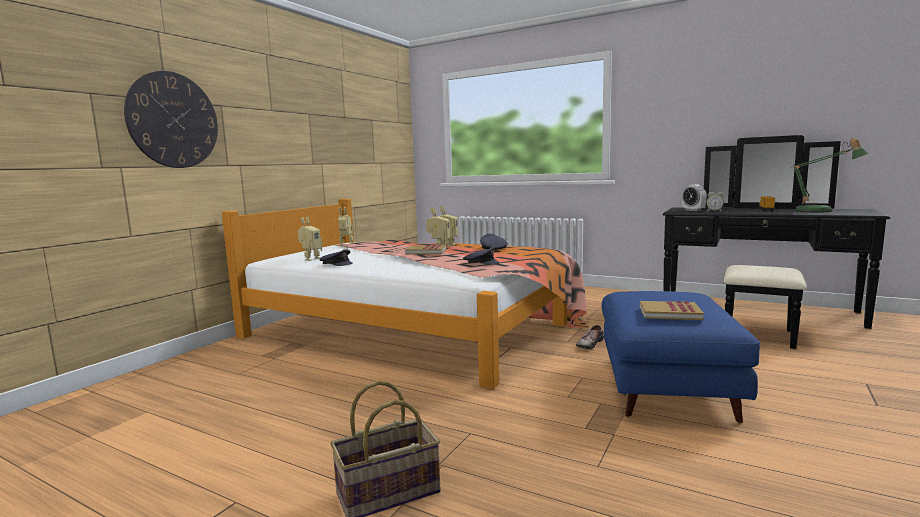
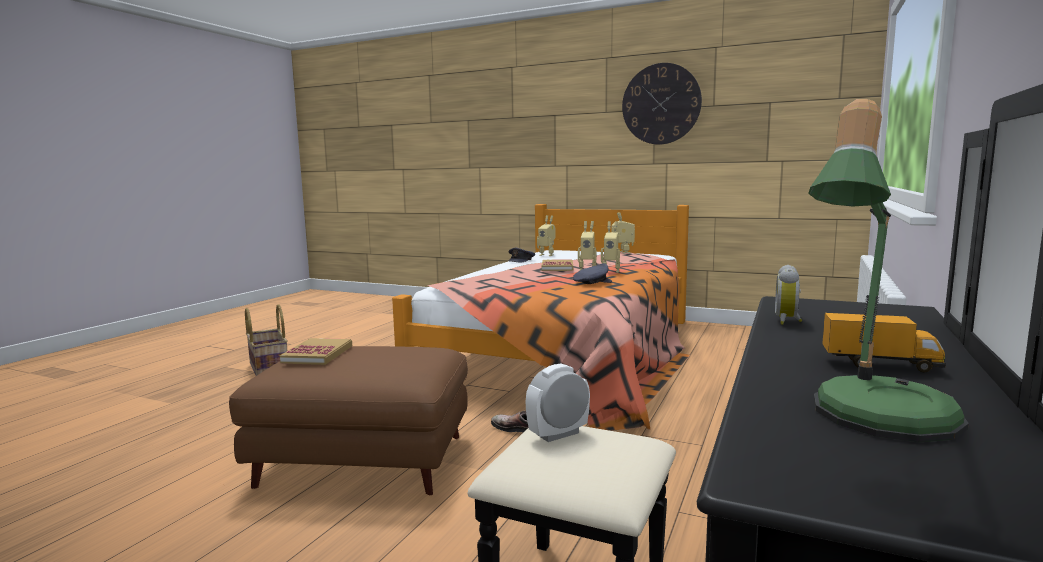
camera: 85 degrees right, 0 degrees up
wall clock [124,71,218,168] -> wall clock moved to [622,63,702,145]
grey cap [463,247,499,265] -> none
blue ottoman [601,291,760,423] -> brown ottoman [229,346,468,495]
alarm clock [682,184,707,211] -> alarm clock moved to [526,364,590,442]

